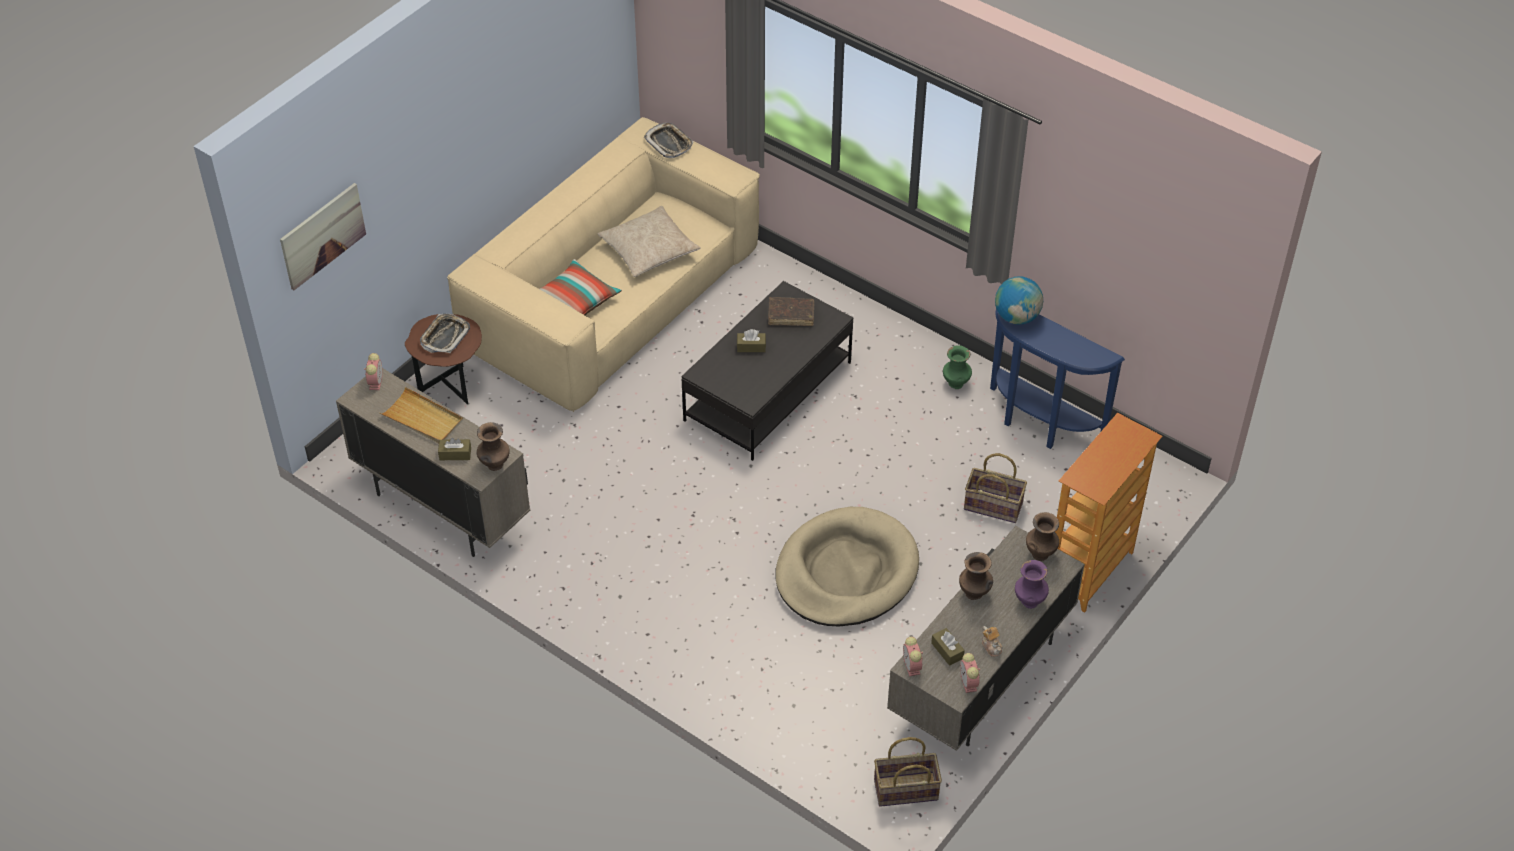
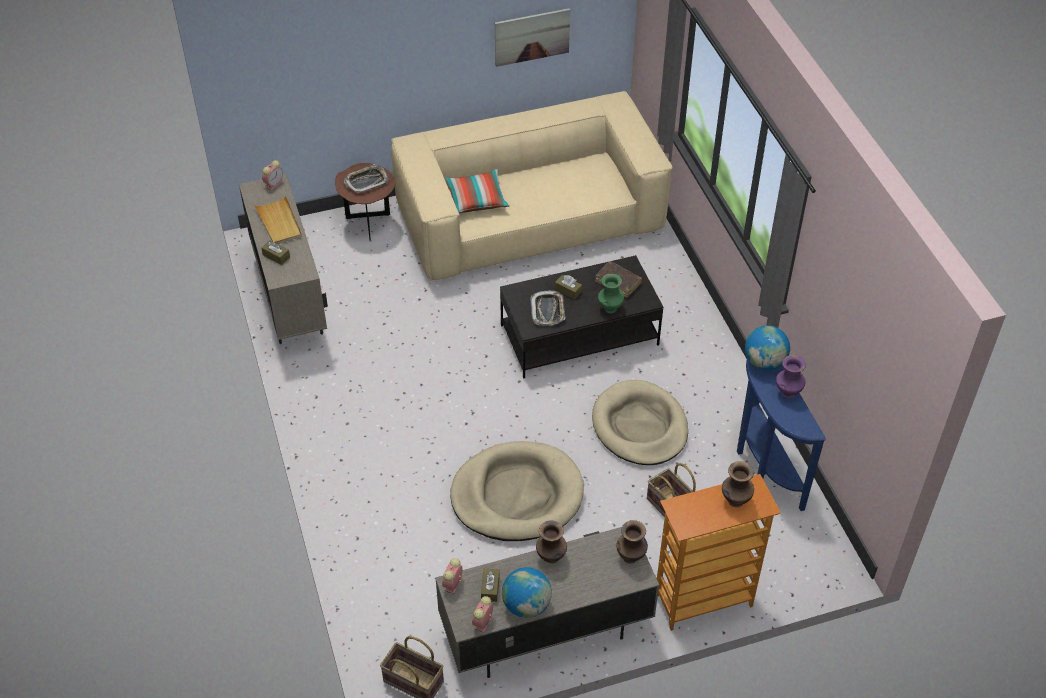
camera: 35 degrees right, 0 degrees up
picture [280,183,366,290] -> picture moved to [495,8,570,67]
brown vase [477,422,510,471] -> brown vase moved to [722,461,754,507]
beige pillow [598,206,701,277] -> none
tray [644,123,694,159] -> tray moved to [530,290,565,326]
green vase [943,345,972,389] -> green vase moved to [598,274,624,313]
teapot [982,626,1003,657] -> globe [502,567,552,618]
purple vase [1015,560,1049,609] -> purple vase moved to [776,355,806,398]
none -> beige dog bed [592,380,688,465]

